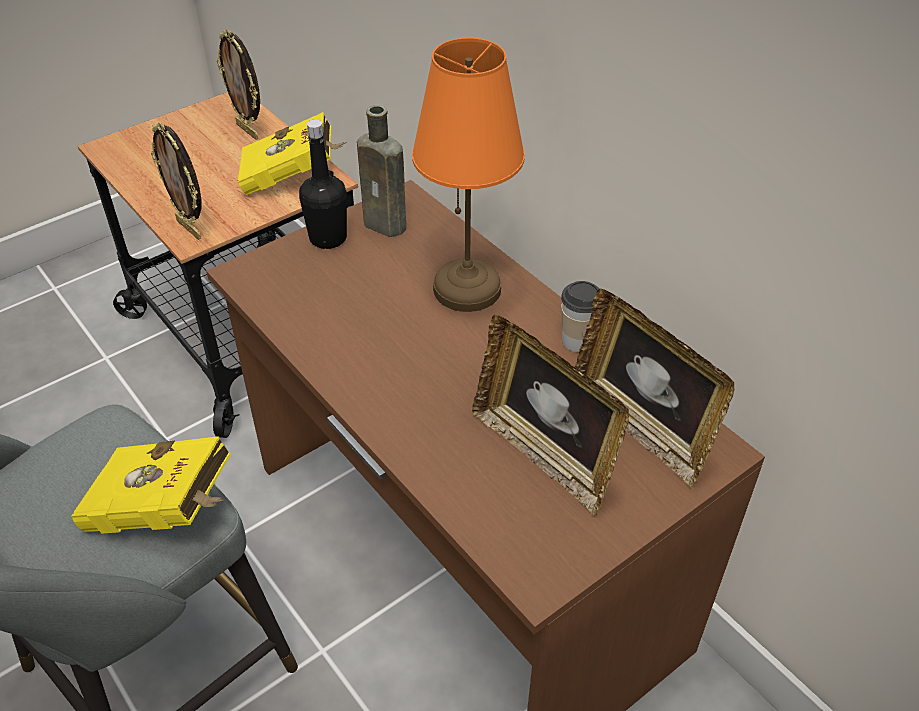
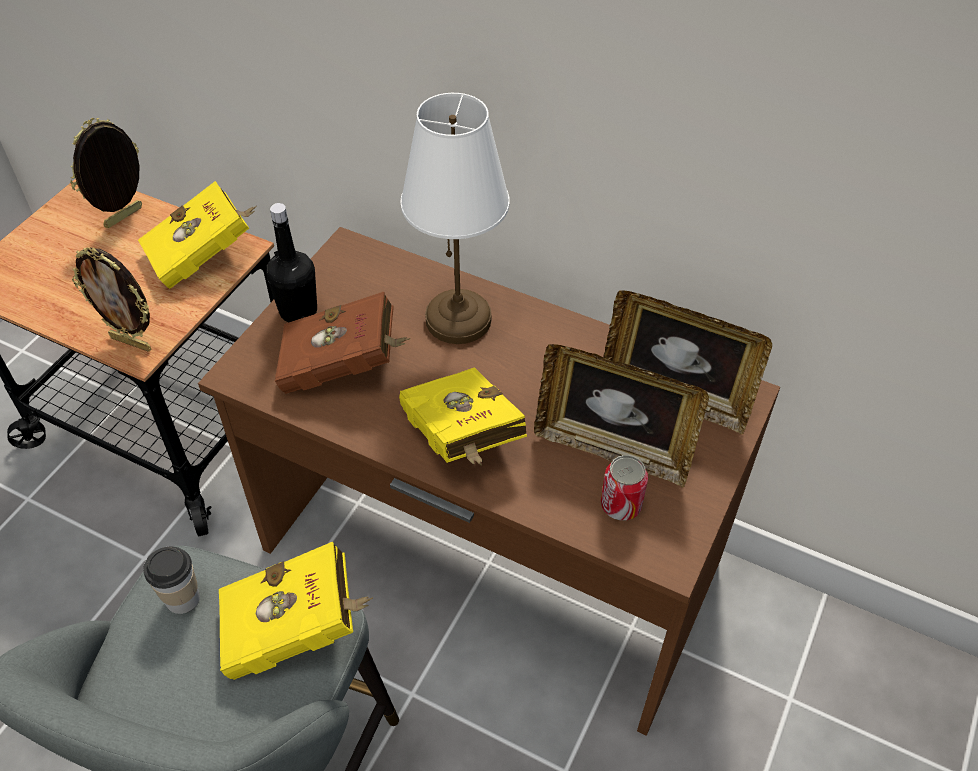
camera: 25 degrees left, 5 degrees up
picture frame [217,29,260,140] -> picture frame turned 105 degrees clockwise [70,118,142,228]
brown bottle [357,105,406,237] -> none
orange table lamp [412,38,525,312] -> white table lamp [401,93,509,344]
cup [561,281,599,352] -> cup moved to [143,546,200,614]
none -> brown book [275,292,411,394]
none -> yellow book [399,367,527,466]
none -> can [601,455,648,520]

